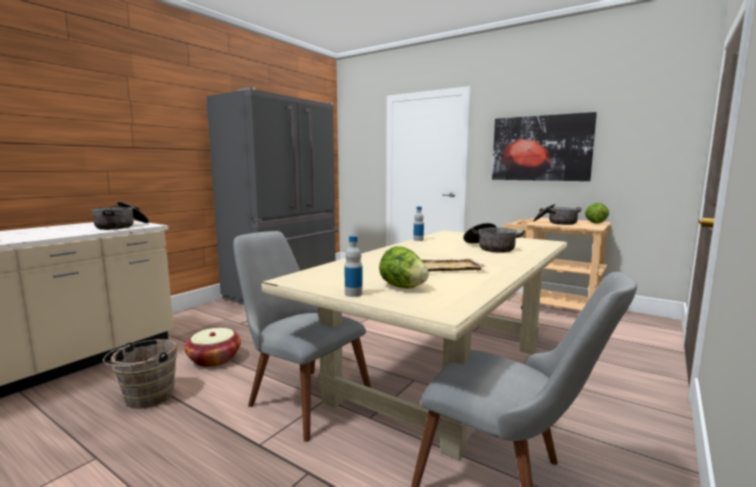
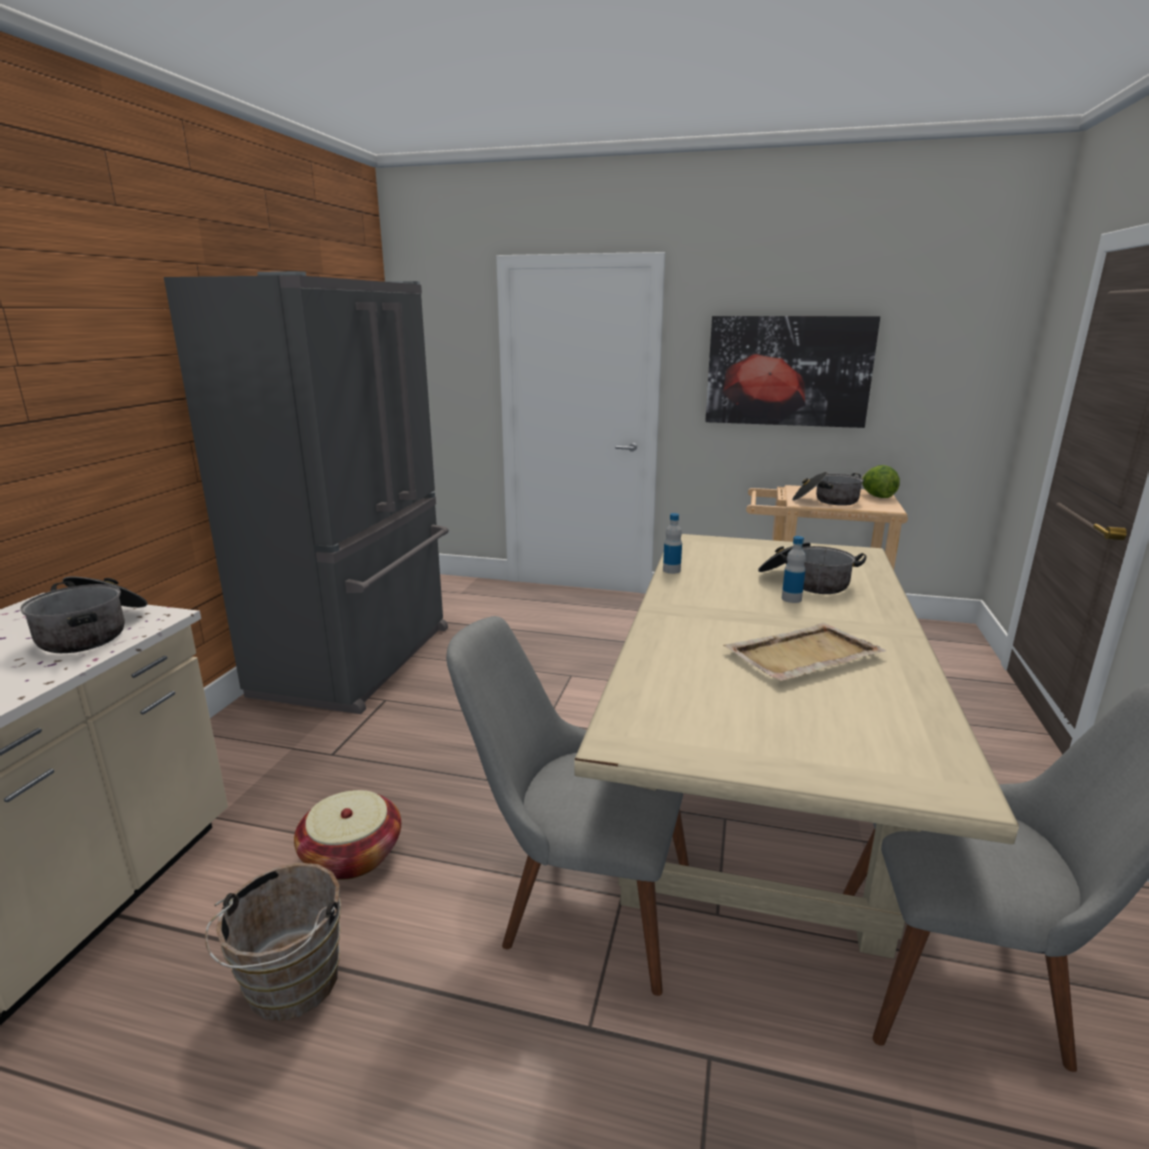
camera: 20 degrees left, 10 degrees up
bottle [344,236,363,297] -> bottle moved to [782,536,806,603]
lettuce [379,246,429,288] -> none

